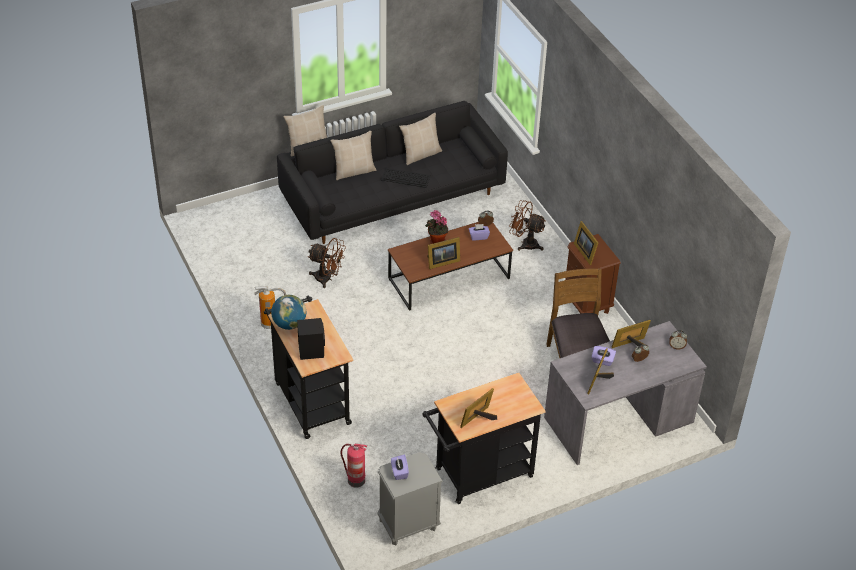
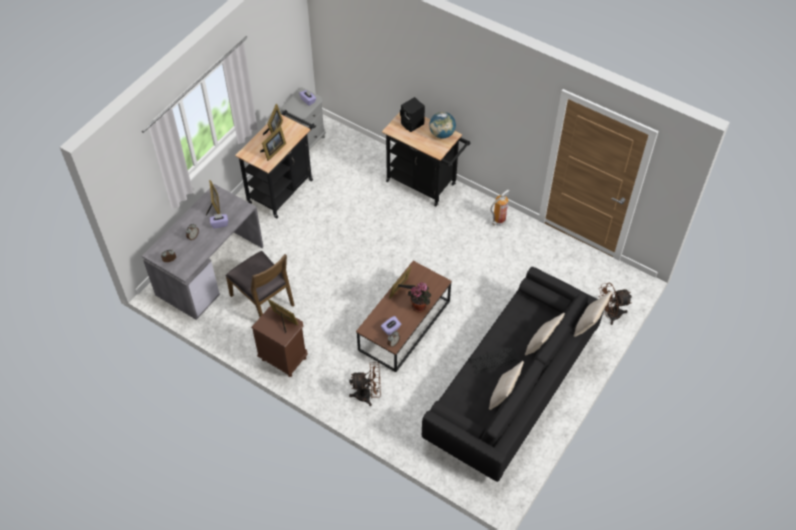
camera: 150 degrees right, 10 degrees up
brown fan [308,238,346,288] -> brown fan moved to [598,283,632,325]
fire extinguisher [340,444,367,488] -> none
picture frame [612,320,651,348] -> picture frame moved to [260,126,286,161]

